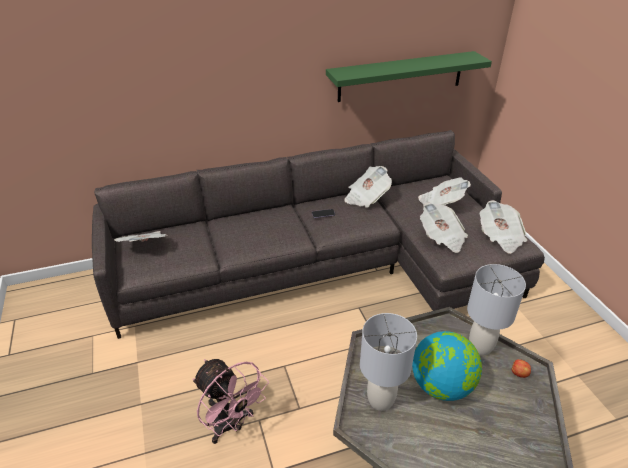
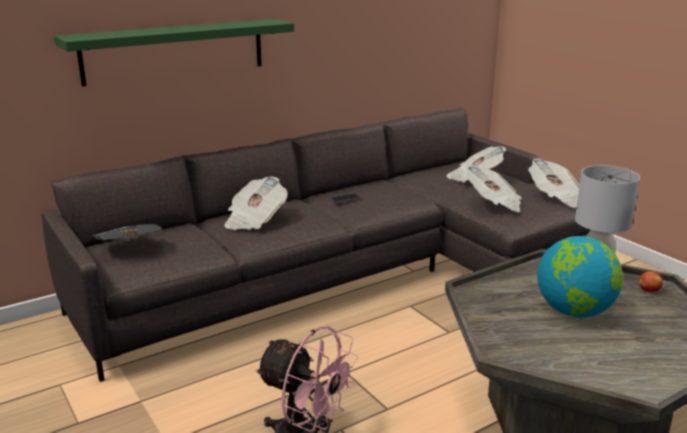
camera: 15 degrees left, 15 degrees down
green shelf [326,51,492,102] -> green shelf moved to [54,19,294,87]
newspaper [344,166,392,208] -> newspaper moved to [224,176,288,230]
grey table lamp [360,313,417,411] -> none

